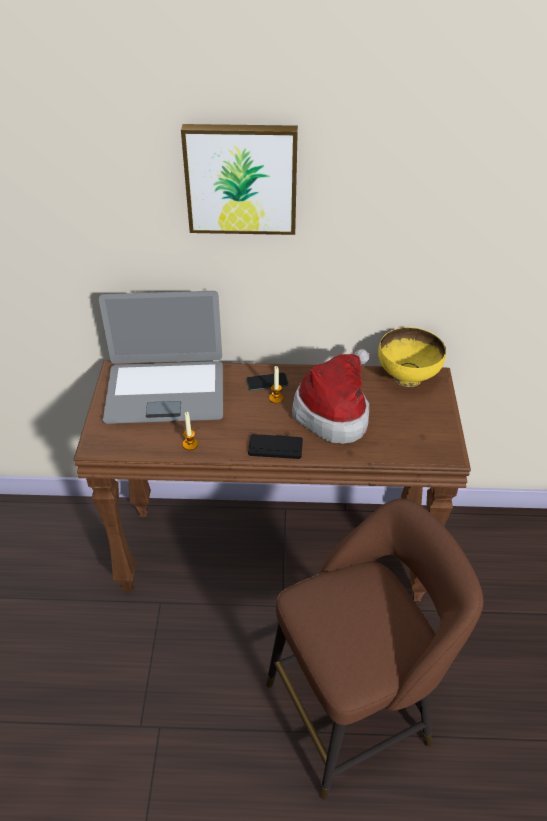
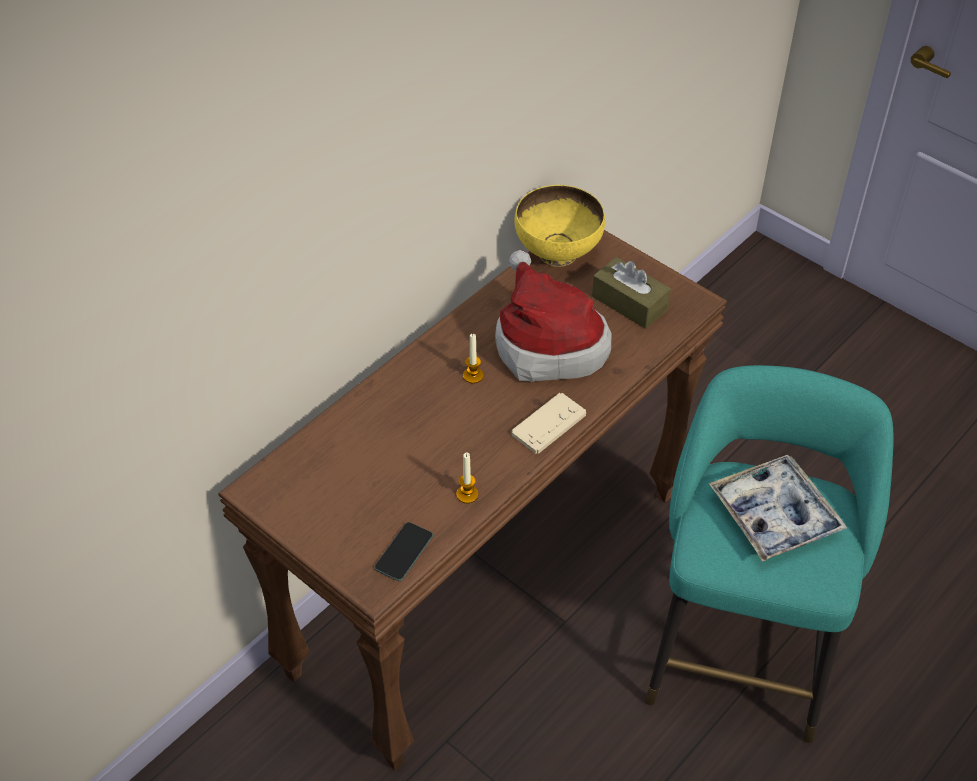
camera: 50 degrees left, 5 degrees up
laptop [99,291,223,424] -> none
picture [181,124,298,235] -> none
phone [246,373,288,391] -> phone moved to [374,522,433,581]
black game controller [248,434,303,459] -> beige game controller [512,393,586,454]
brown stool [266,498,484,800] -> turquoise stool [645,365,894,743]
none -> brown tissue box [592,257,671,329]
none -> tray [709,455,847,561]

